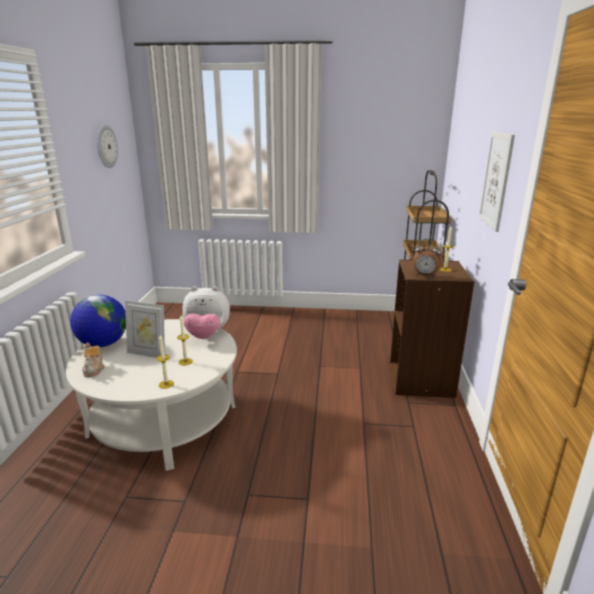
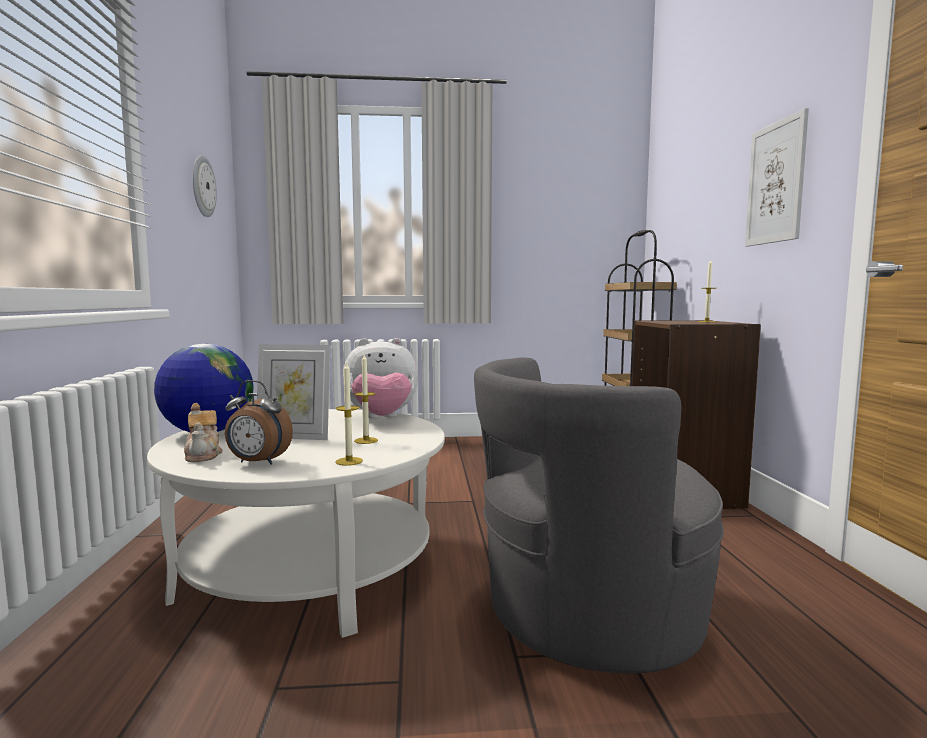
camera: 10 degrees left, 15 degrees down
alarm clock [413,239,443,277] -> alarm clock moved to [225,380,293,464]
none -> grey armchair [474,357,724,673]

